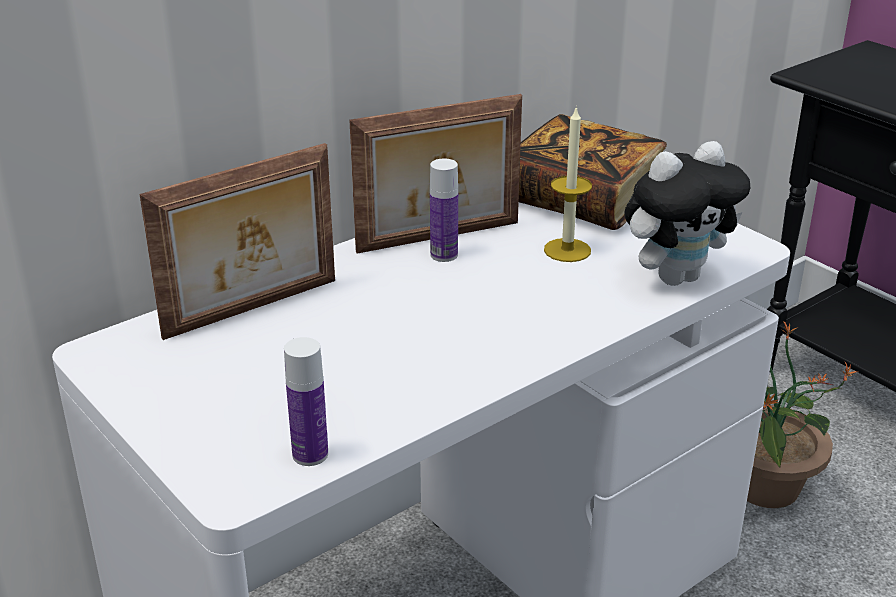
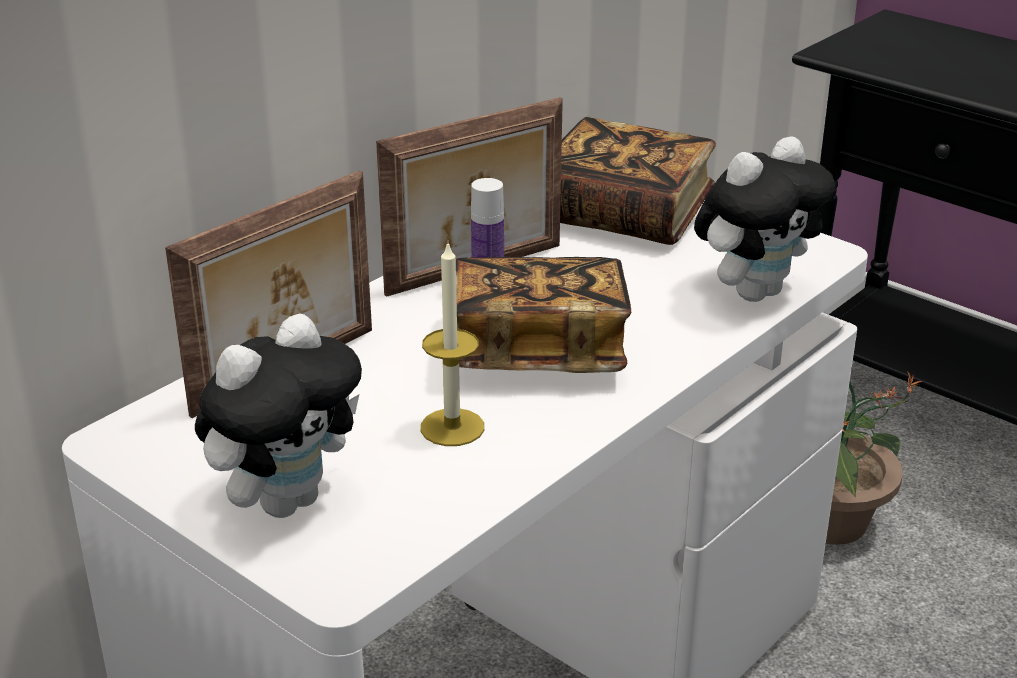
camera: 10 degrees left, 0 degrees up
bottle [284,337,328,466] -> none
candle [544,106,592,262] -> candle moved to [421,244,484,446]
none -> plush toy [195,314,362,518]
none -> book [456,257,631,373]

